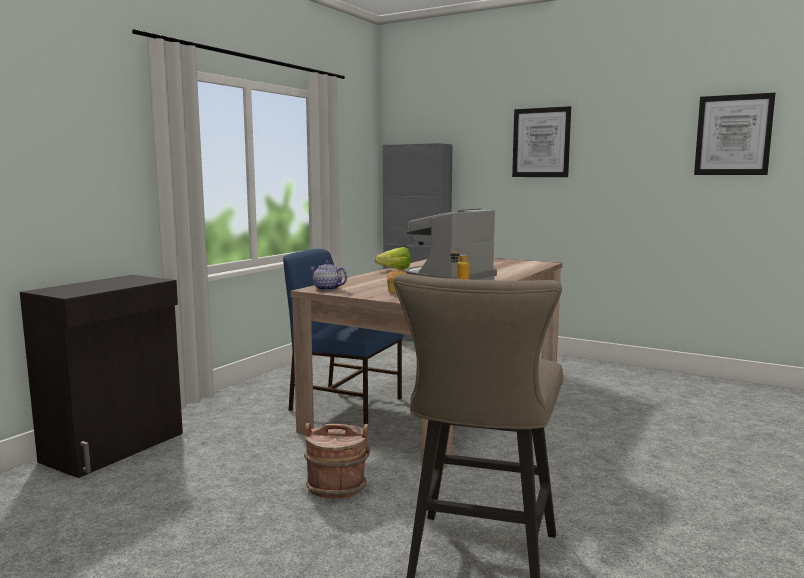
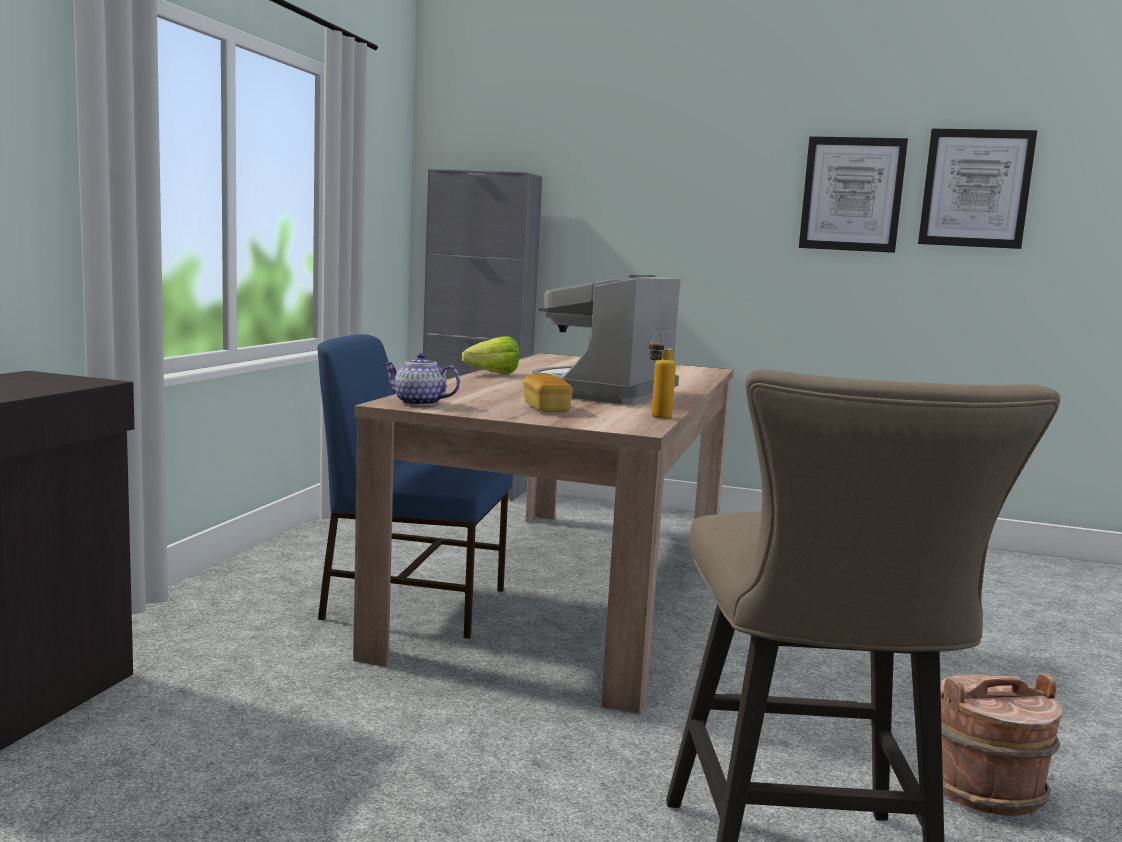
camera: 15 degrees left, 0 degrees up
brown bucket [304,423,370,499] -> brown bucket moved to [940,673,1063,816]
picture [512,106,571,177] -> picture moved to [799,136,908,253]

